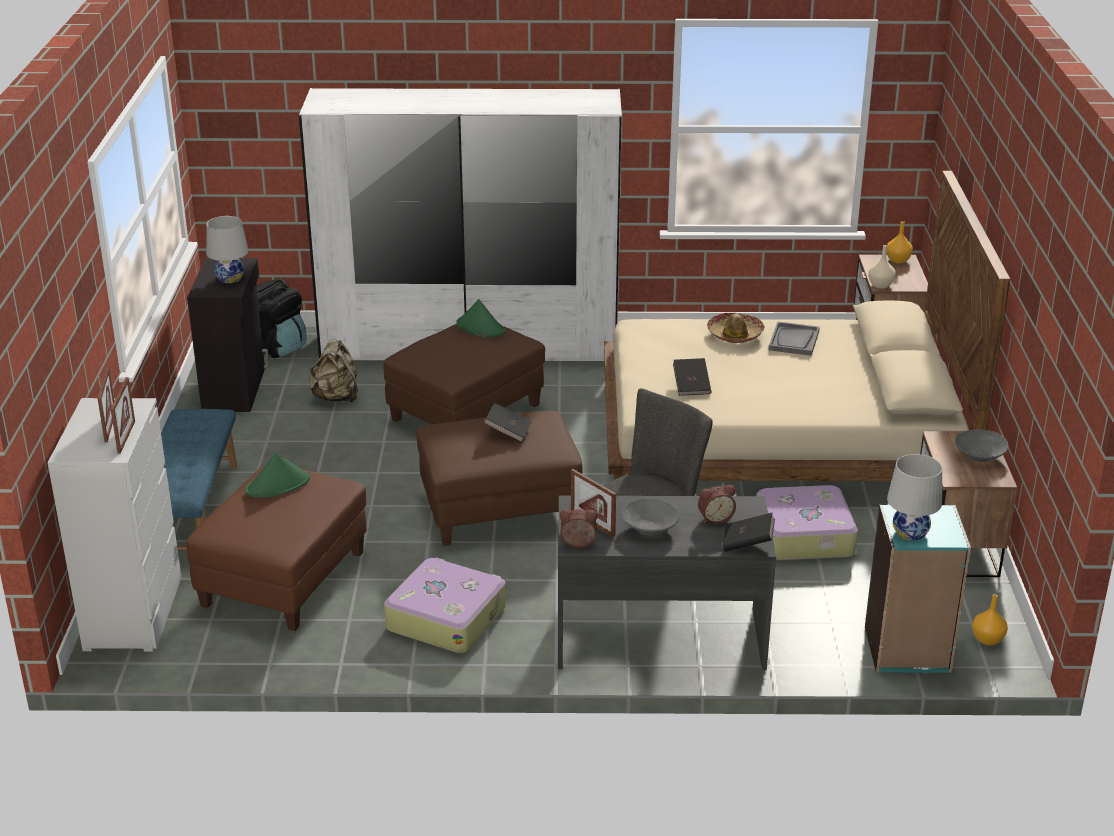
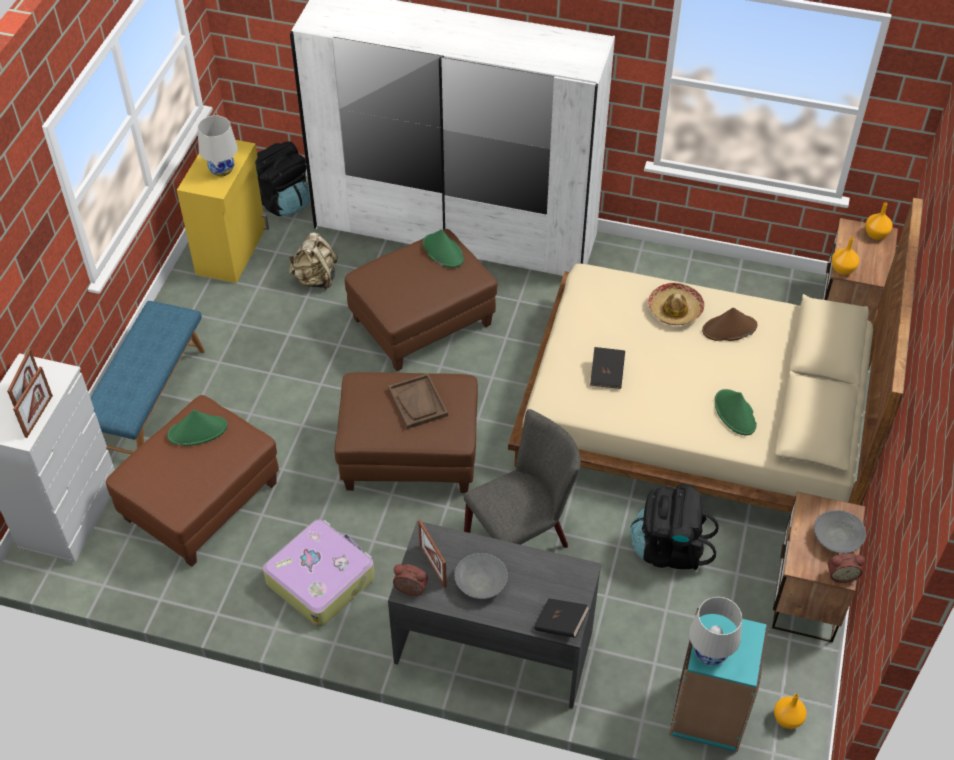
camera: 15 degrees right, 20 degrees up
black cabinet [187,258,270,412] -> yellow cabinet [177,140,269,283]
black book [484,403,531,442] -> brown tray [388,373,448,429]
alarm clock [698,485,736,524] -> alarm clock moved to [828,553,865,583]
suitcase [756,485,858,561] -> black backpack [630,484,719,570]
grey tray [769,322,820,356] -> brown hat [702,308,757,341]
beige vase [868,245,896,289] -> orange vase [832,237,859,275]
none -> green hat [714,389,757,435]

